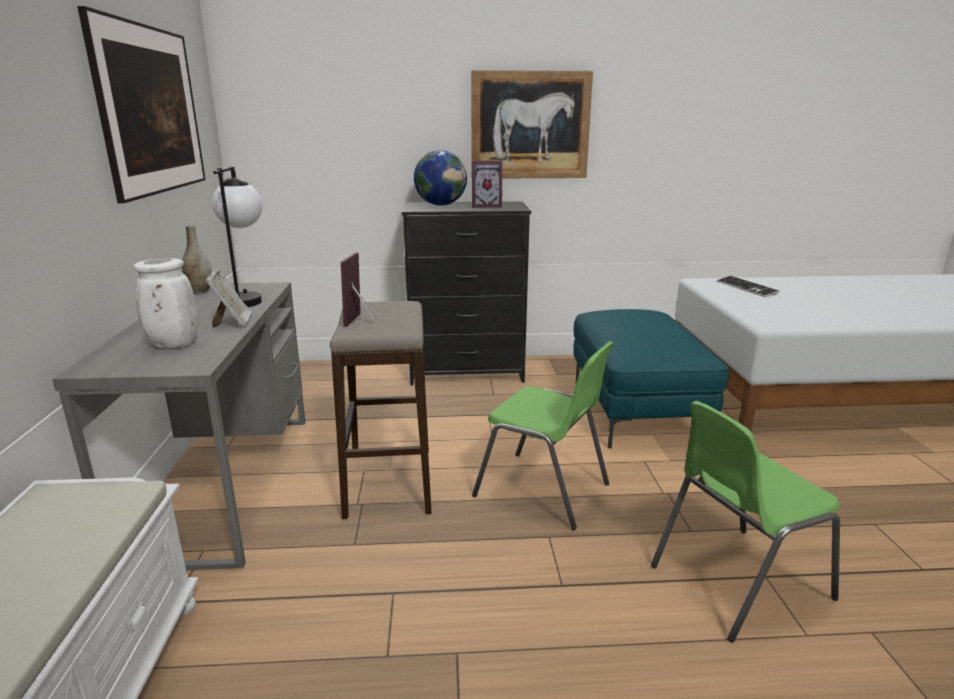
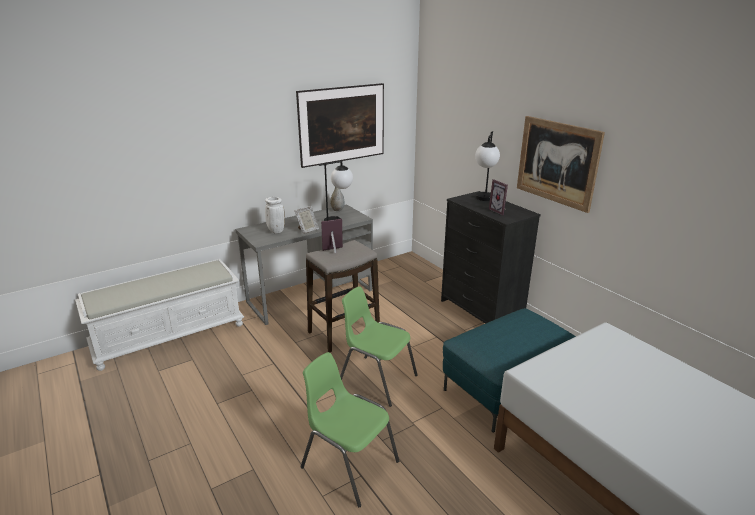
camera: 60 degrees right, 5 degrees up
globe [414,150,467,205] -> table lamp [475,131,500,201]
green chair [472,341,614,530] -> green chair turned 120 degrees clockwise [340,286,418,407]
keyboard [717,276,780,297] -> none

